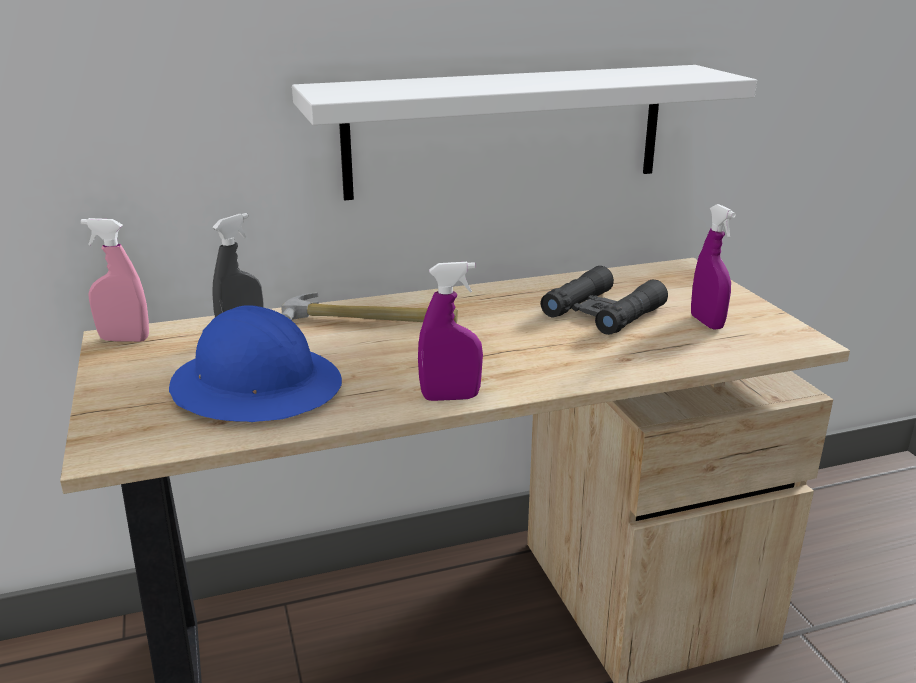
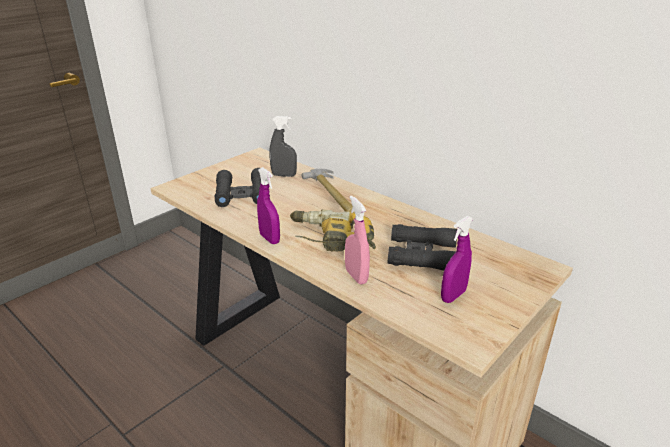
camera: 60 degrees right, 5 degrees up
pink spray bottle [81,218,149,342] -> pink spray bottle moved to [345,196,370,285]
blue hard hat [169,305,342,422] -> black binoculars [215,168,261,207]
white shelf [292,65,757,201] -> none
none -> power drill [290,210,376,252]

